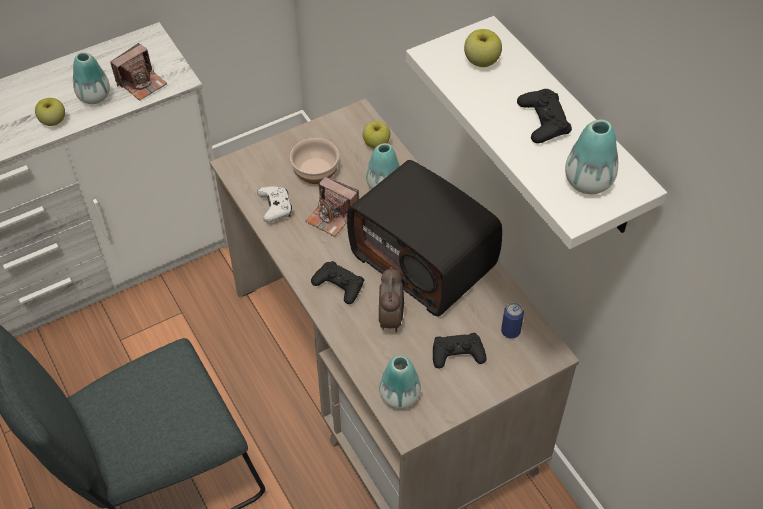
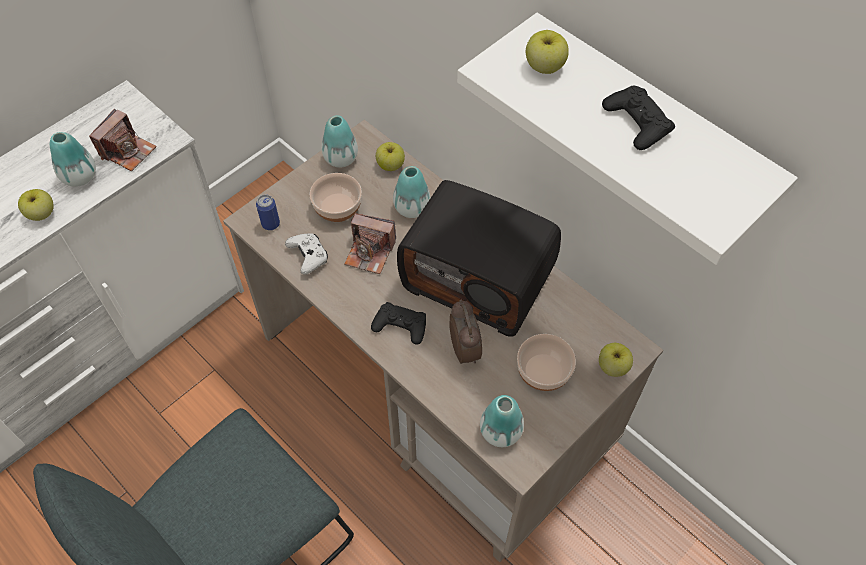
camera: 15 degrees left, 5 degrees up
black game controller [433,333,487,368] -> bowl [517,334,576,391]
can [501,302,524,339] -> can moved to [256,194,280,230]
vase [565,119,618,194] -> vase moved to [322,115,358,168]
none -> apple [599,343,633,377]

